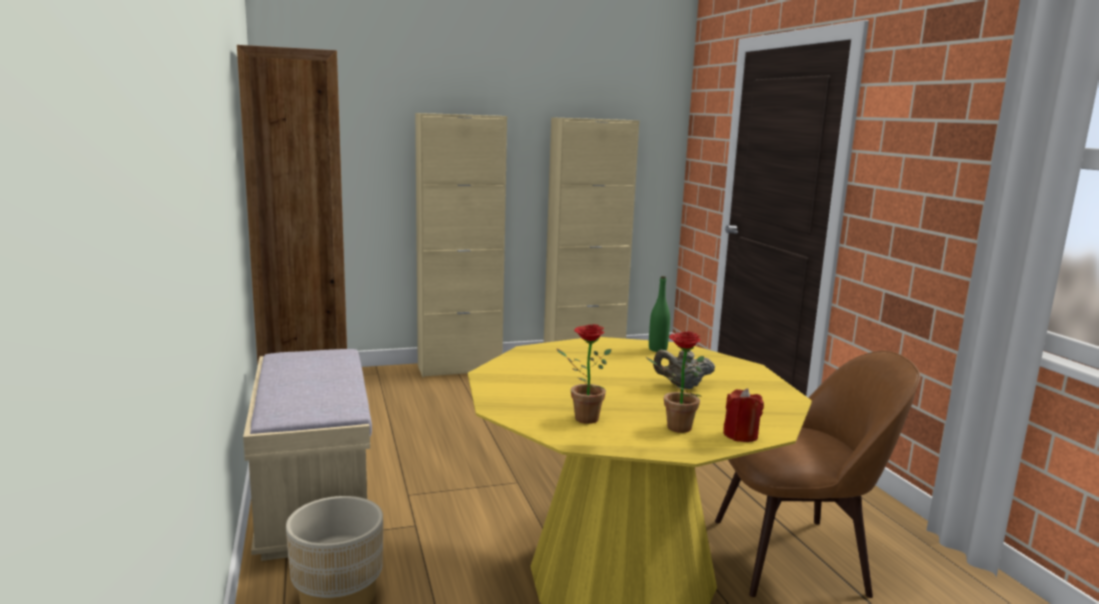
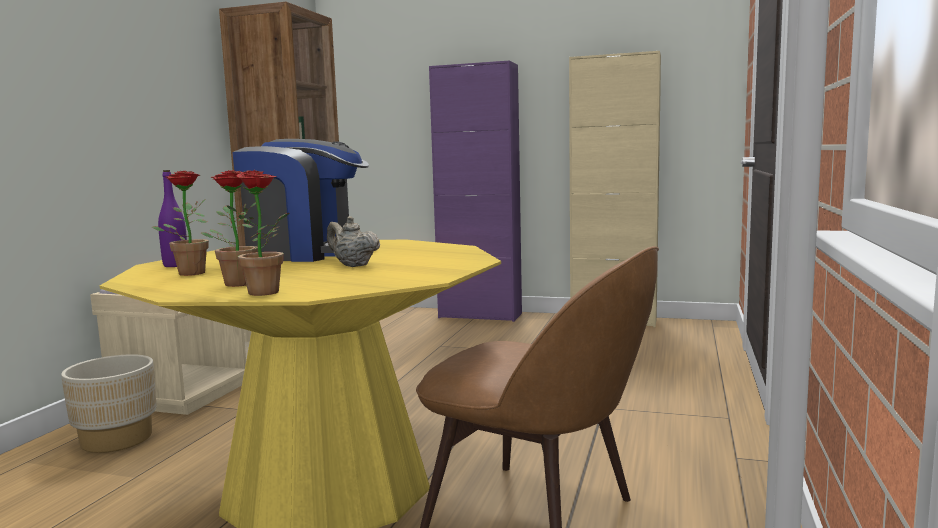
camera: 35 degrees right, 5 degrees down
beige cabinet [415,113,507,378] -> purple cabinet [429,60,522,322]
green bottle [649,276,670,352] -> none
red candle [723,388,764,442] -> potted plant [226,170,289,296]
none -> purple bottle [158,170,187,267]
none -> coffee machine [232,139,369,262]

